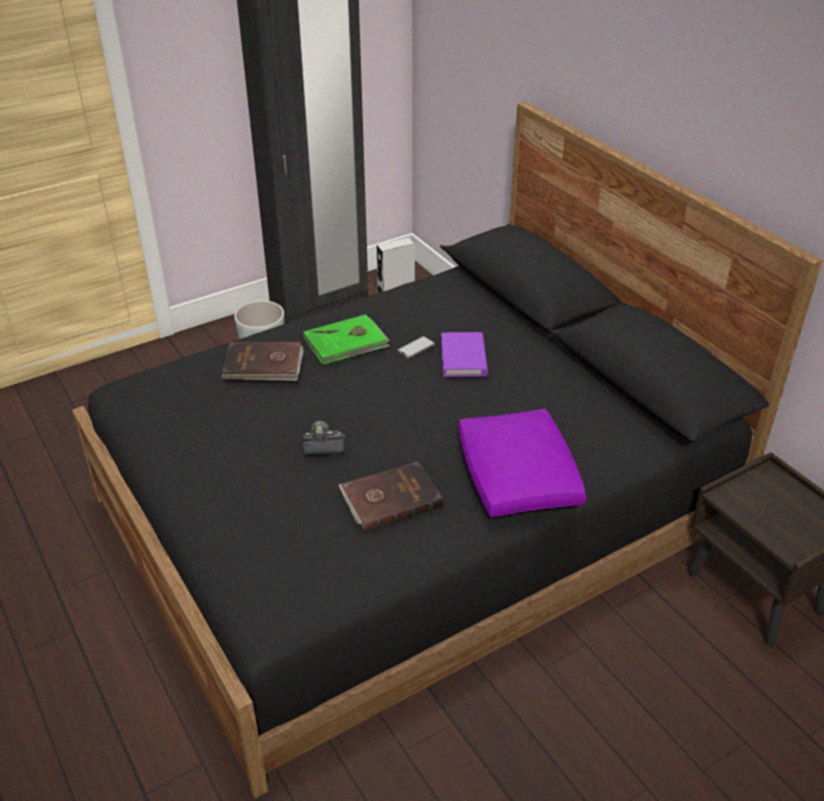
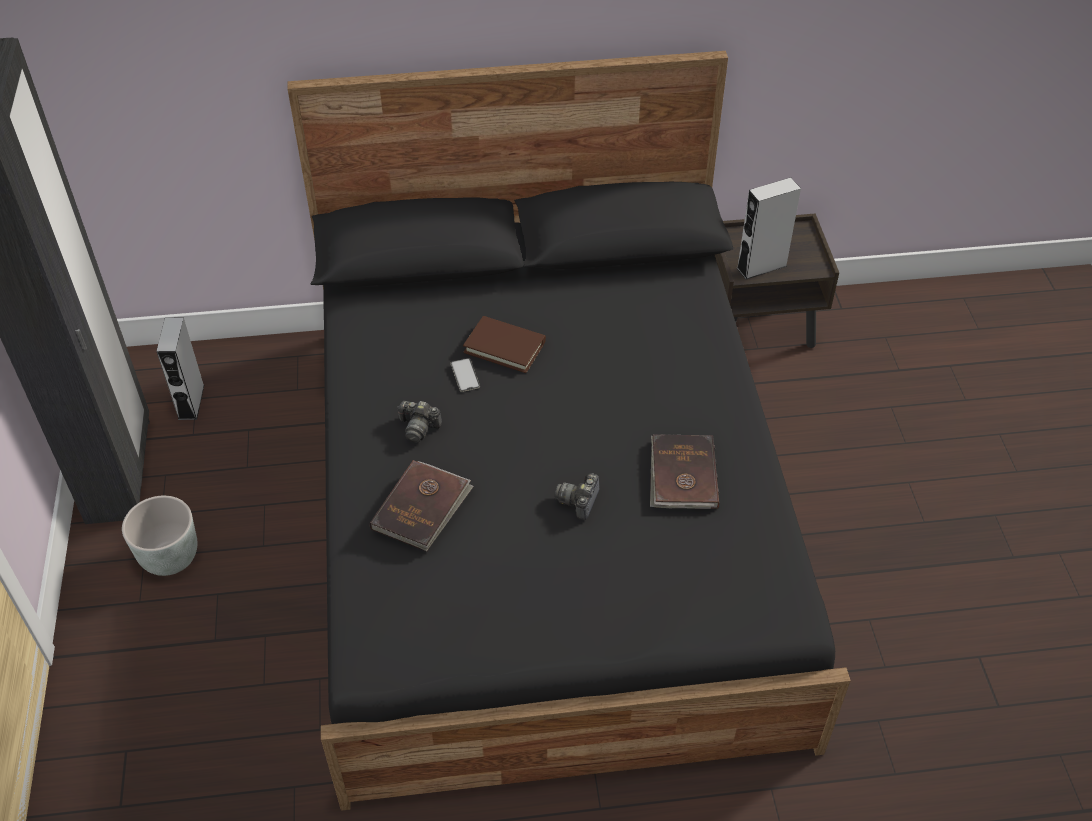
camera: 65 degrees left, 10 degrees up
green book [303,314,390,365] -> camera [397,401,442,443]
purple book [441,332,488,377] -> brown book [463,316,546,373]
purple pillow [458,409,586,517] -> none
none -> grey speaker [737,177,801,279]

